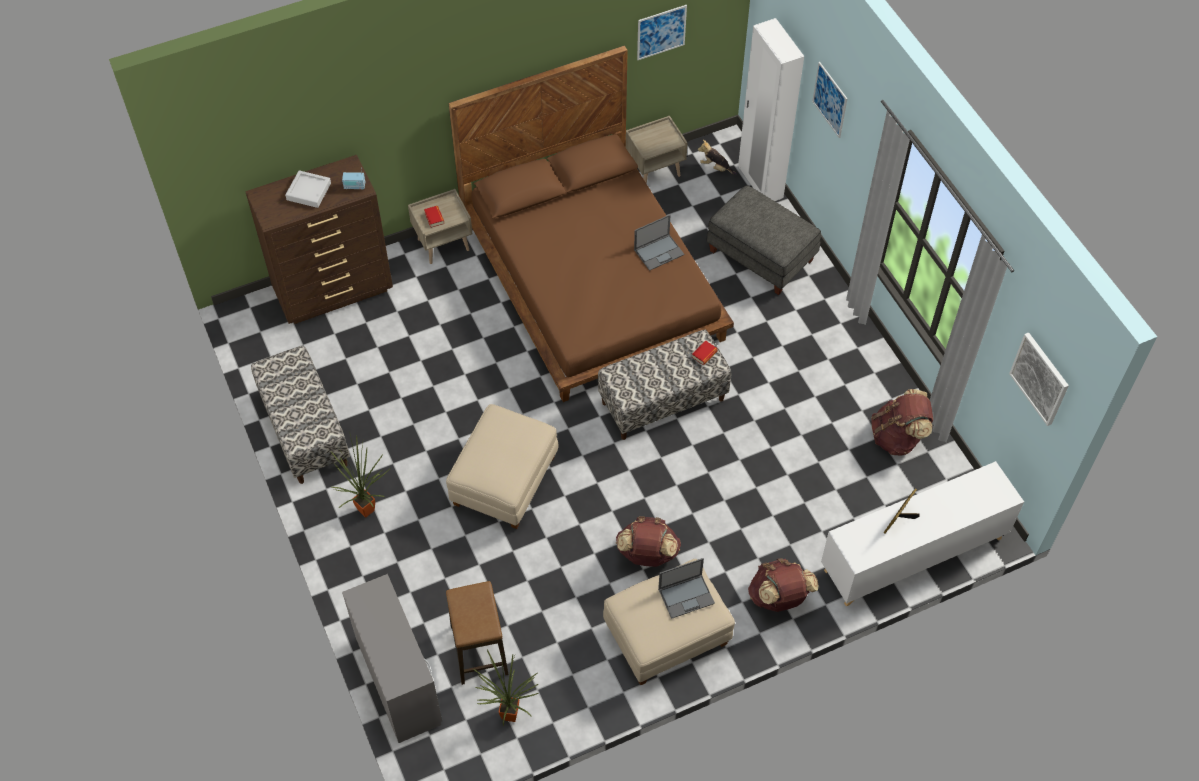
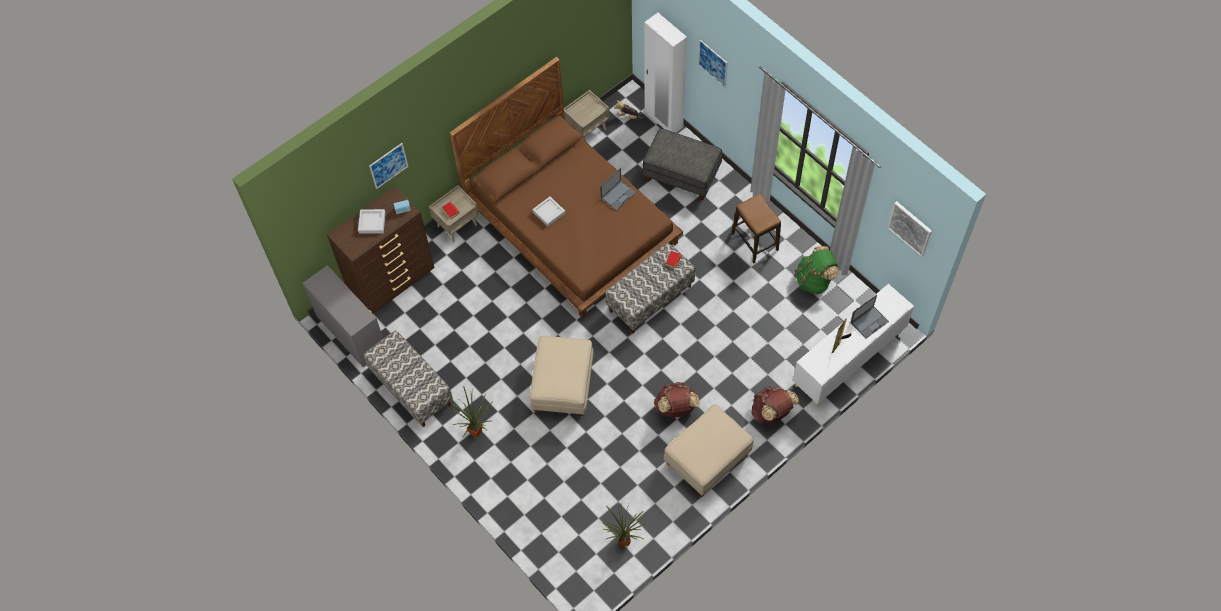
camera: 15 degrees left, 5 degrees up
grey desk [342,574,442,743] -> grey desk moved to [303,265,383,368]
stool [446,581,509,685] -> stool moved to [732,194,781,263]
picture [637,5,687,60] -> picture moved to [369,143,408,189]
laptop [658,558,715,619] -> laptop moved to [850,295,889,338]
brown backpack [871,389,933,456] -> green backpack [795,246,839,294]
none -> grey tray [532,197,565,227]

